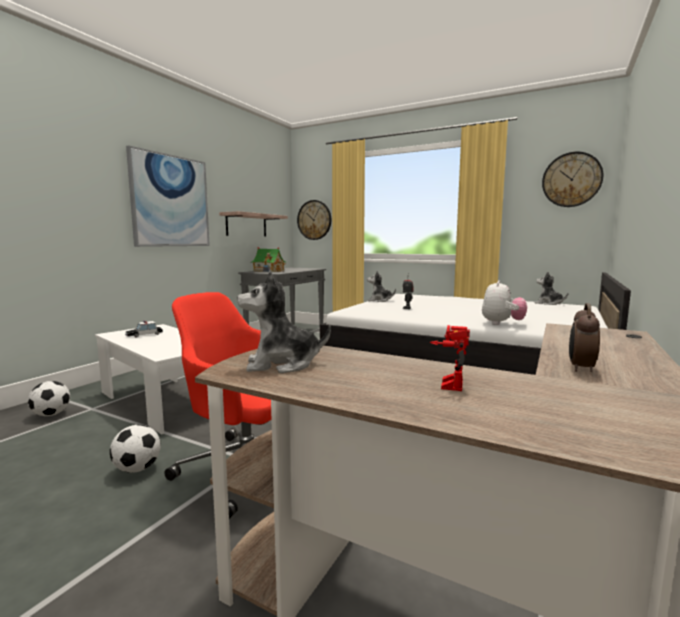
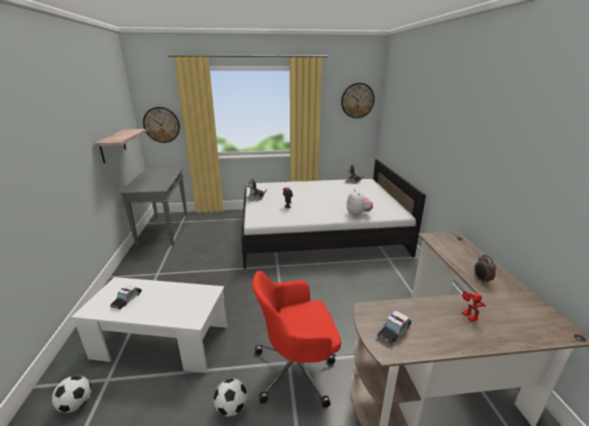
camera: 35 degrees left, 15 degrees up
picture [126,145,210,247] -> none
plush toy [237,270,331,373] -> toy car [377,310,411,345]
toy house [251,247,286,272] -> none

